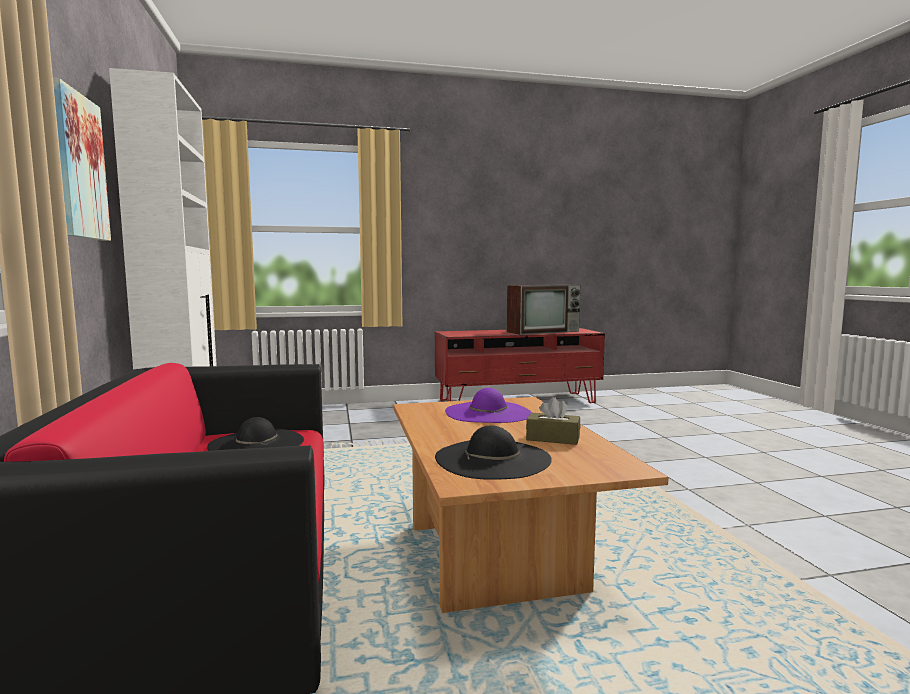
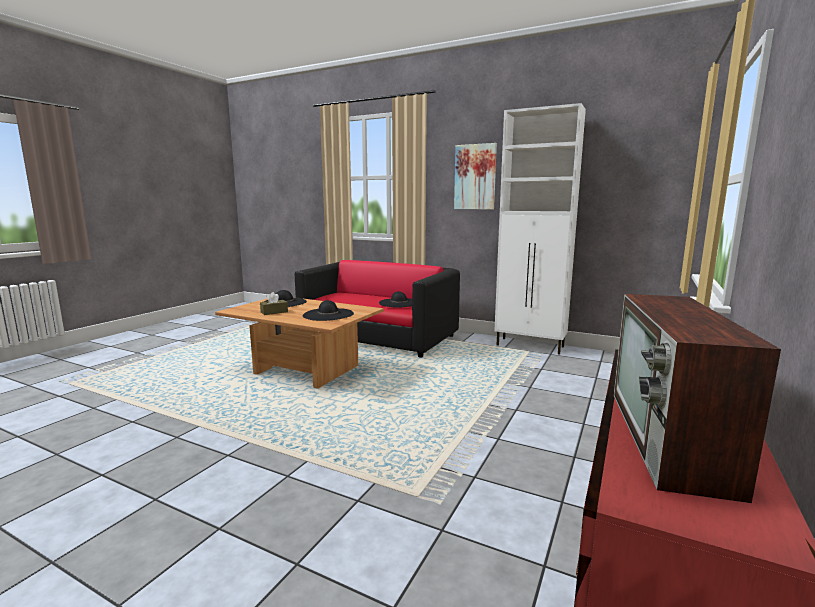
camera: 130 degrees right, 5 degrees up
purple hat [445,388,532,423] -> black hat [303,300,354,321]

